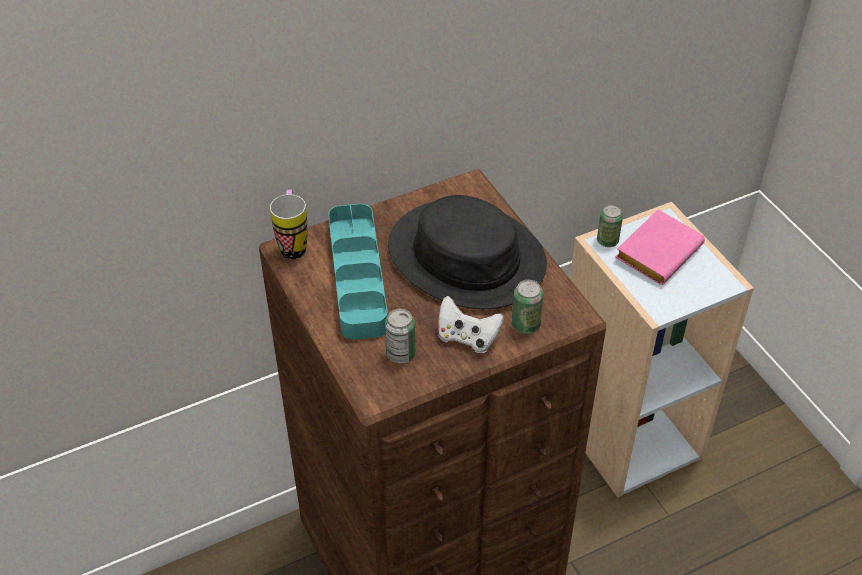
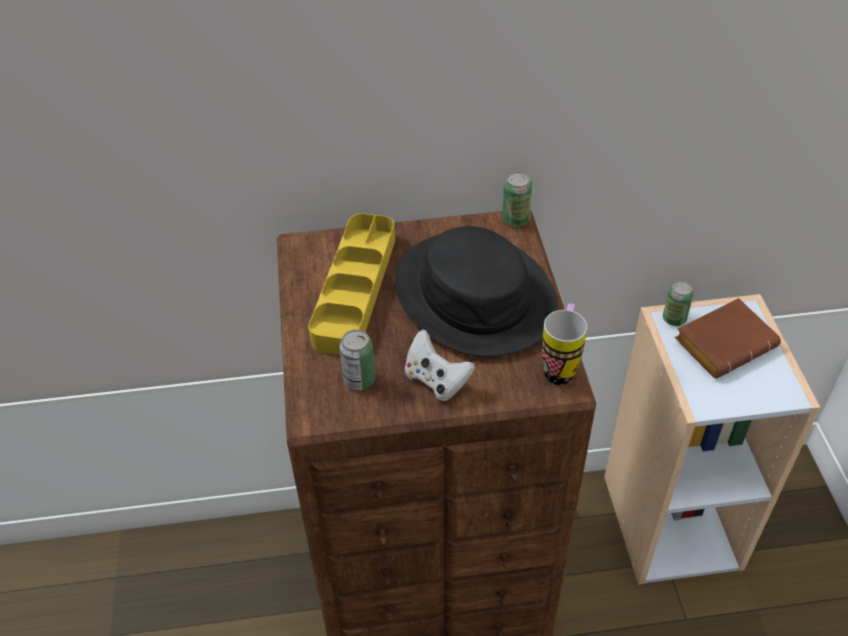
camera: 20 degrees right, 0 degrees up
mug [270,189,308,260] -> mug moved to [542,303,587,385]
turquoise tray [328,204,388,340] -> yellow tray [308,213,395,355]
can [512,280,543,334] -> can moved to [502,172,532,227]
pink book [615,209,705,285] -> brown book [675,298,781,379]

